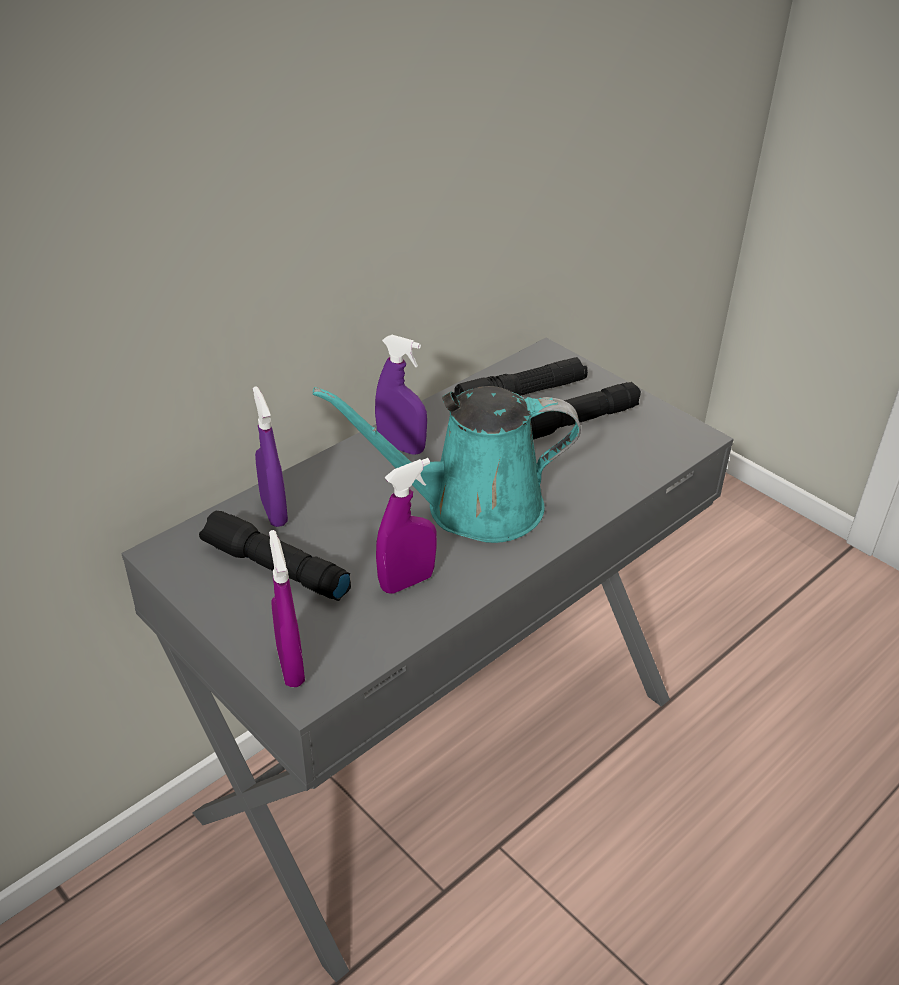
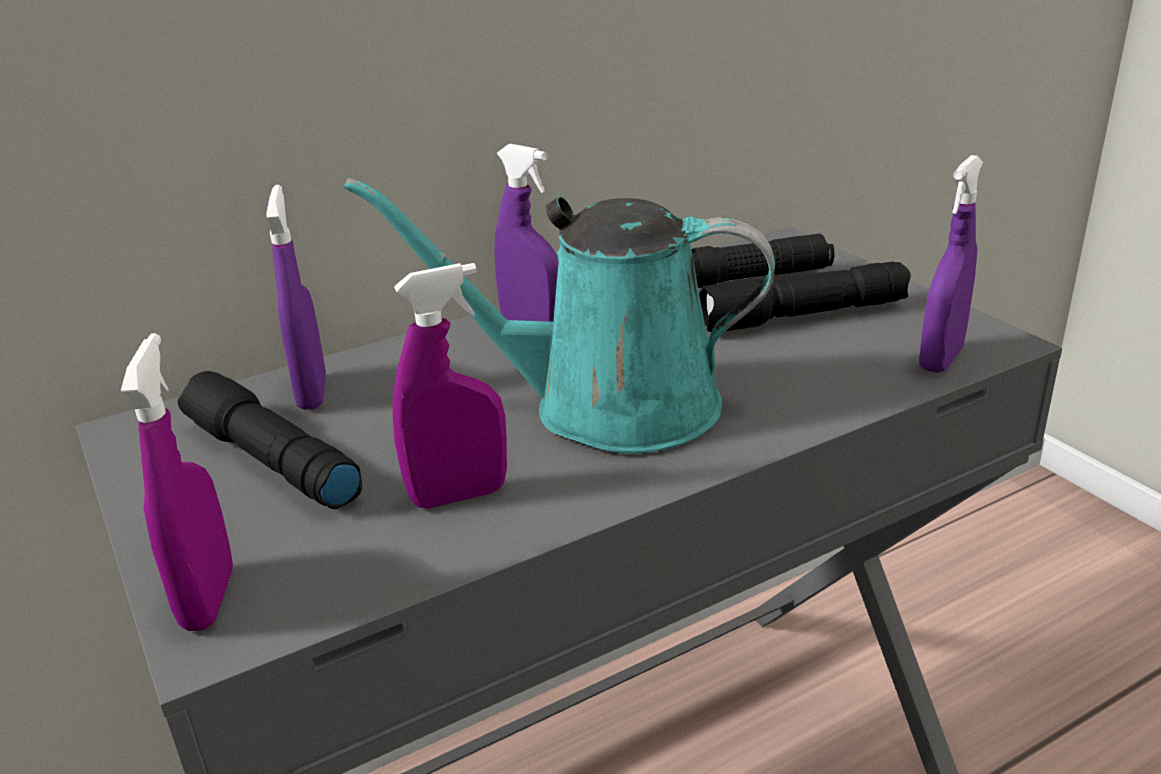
camera: 15 degrees right, 10 degrees down
none -> purple spray bottle [919,155,983,373]

